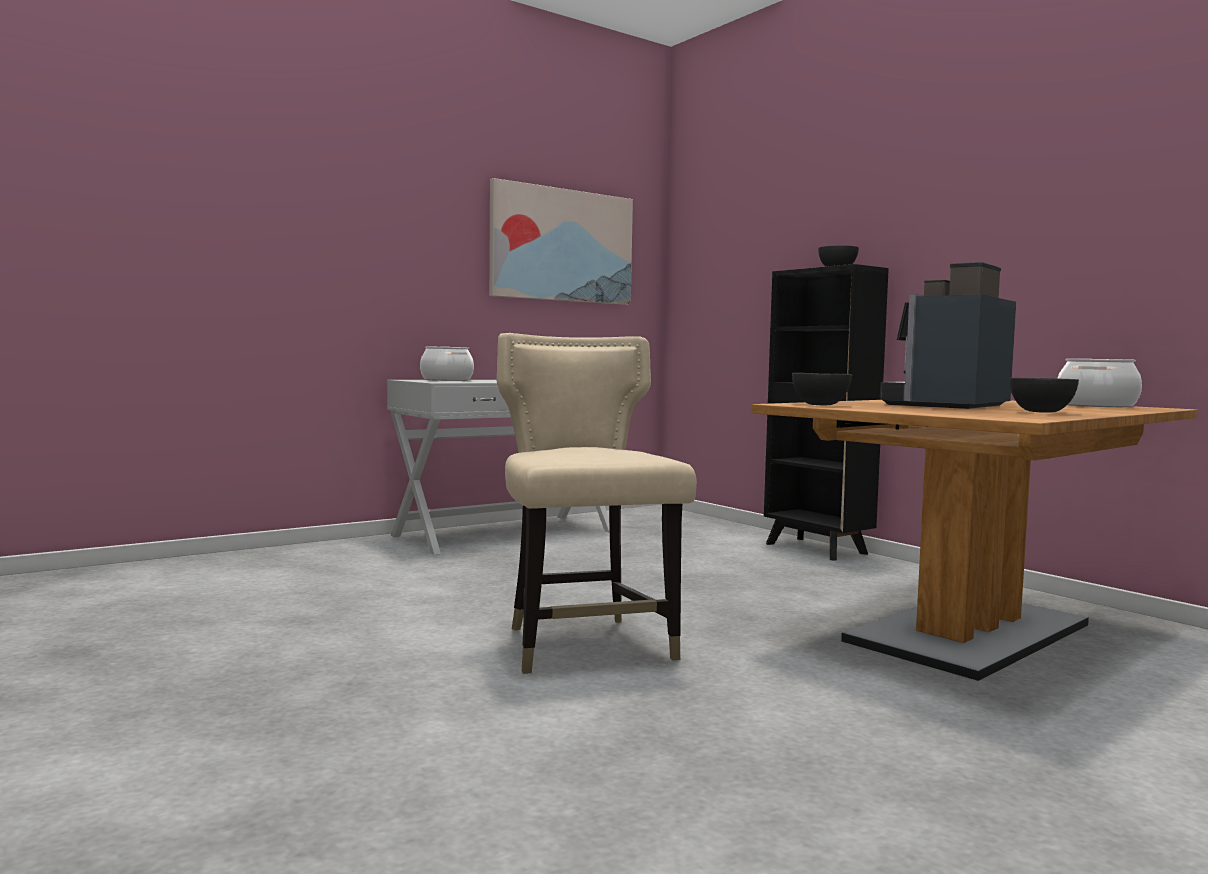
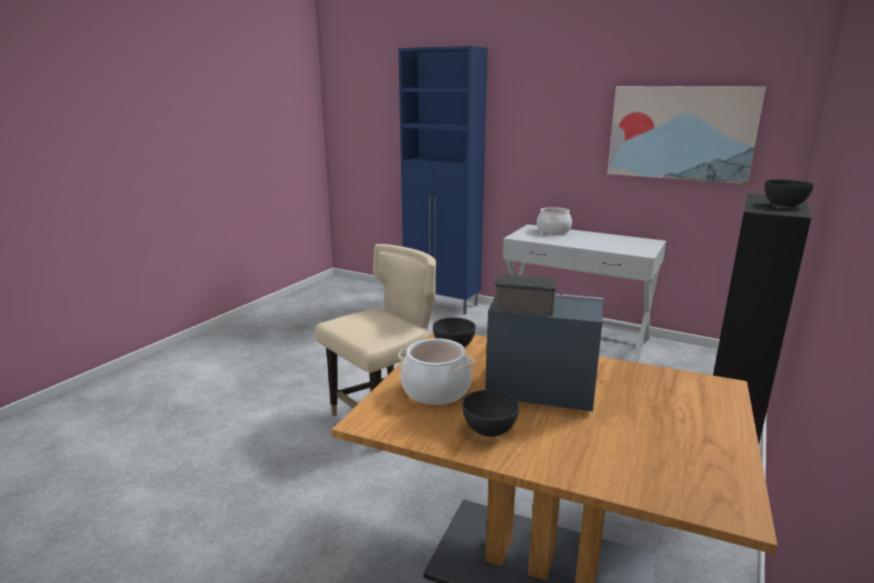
camera: 65 degrees right, 15 degrees up
cooking pot [1057,359,1142,407] -> cooking pot moved to [398,338,475,405]
none -> blue cabinet [398,46,488,314]

